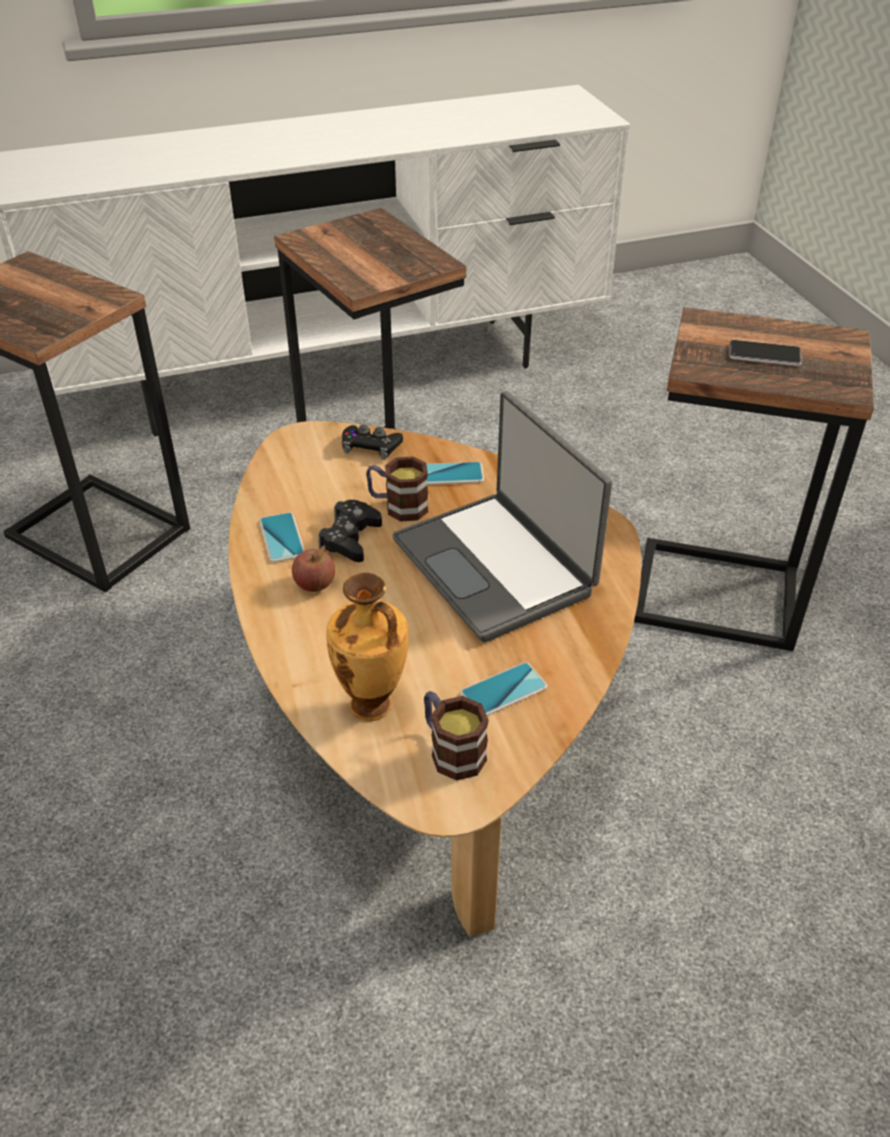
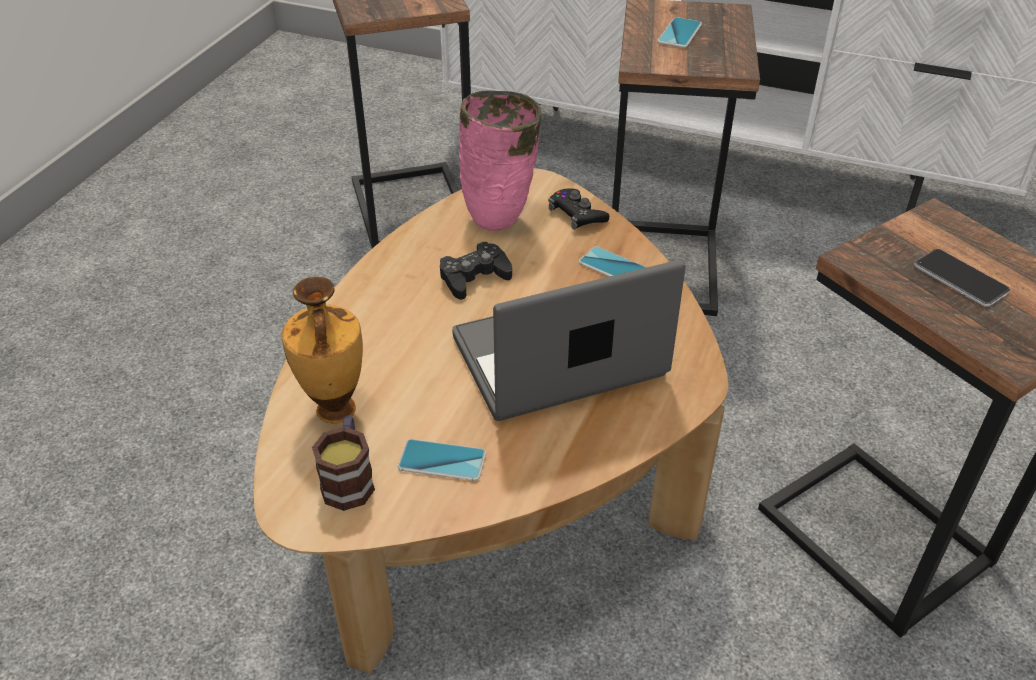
camera: 40 degrees right, 0 degrees up
phone [259,512,305,562] -> phone moved to [657,17,702,48]
apple [292,549,335,592] -> none
mug [366,456,428,522] -> none
laptop [393,391,612,643] -> laptop turned 60 degrees clockwise [452,260,686,421]
none -> pink vase [459,90,542,231]

